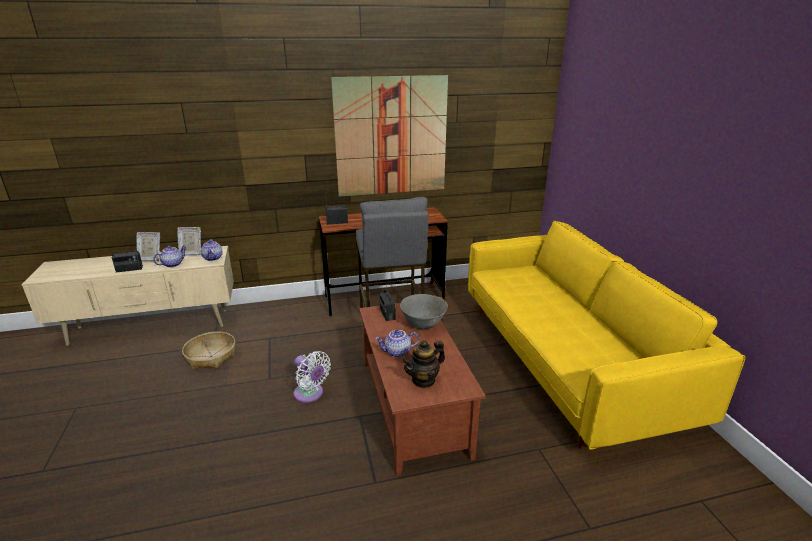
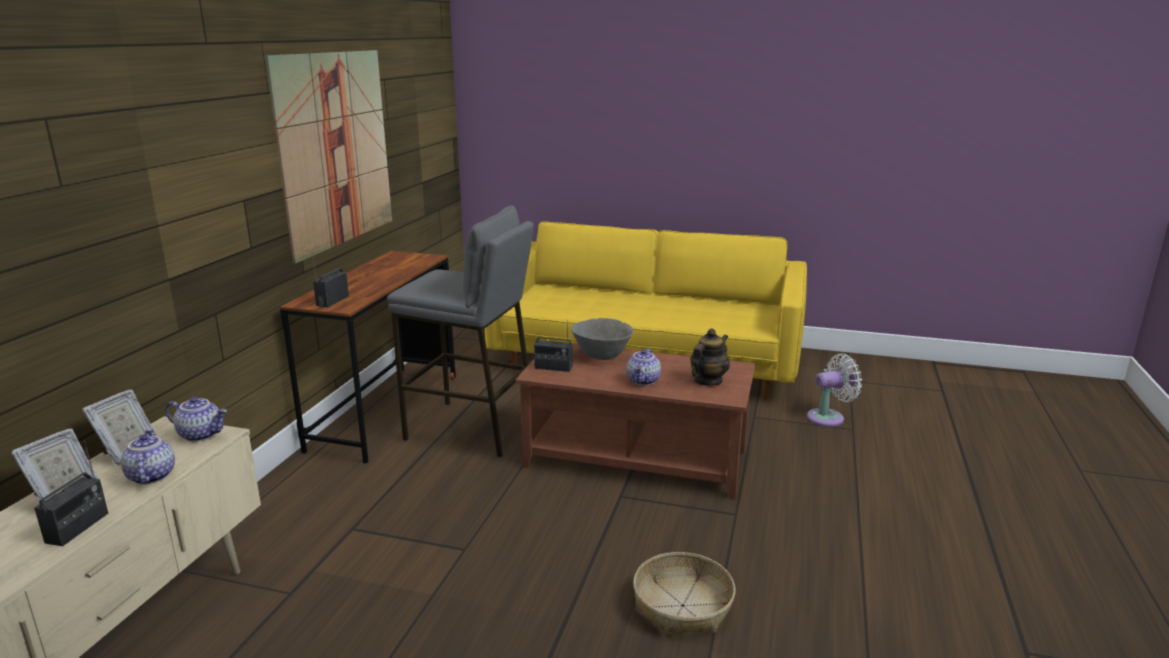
camera: 60 degrees left, 5 degrees down
basket [182,332,235,369] -> basket moved to [633,552,735,636]
white fan [294,351,331,403] -> white fan moved to [807,354,862,427]
teapot [402,340,445,388] -> teapot turned 135 degrees counterclockwise [690,328,730,386]

